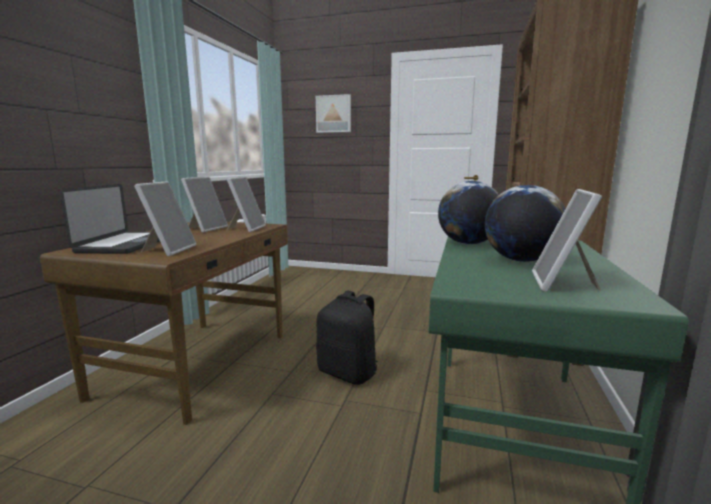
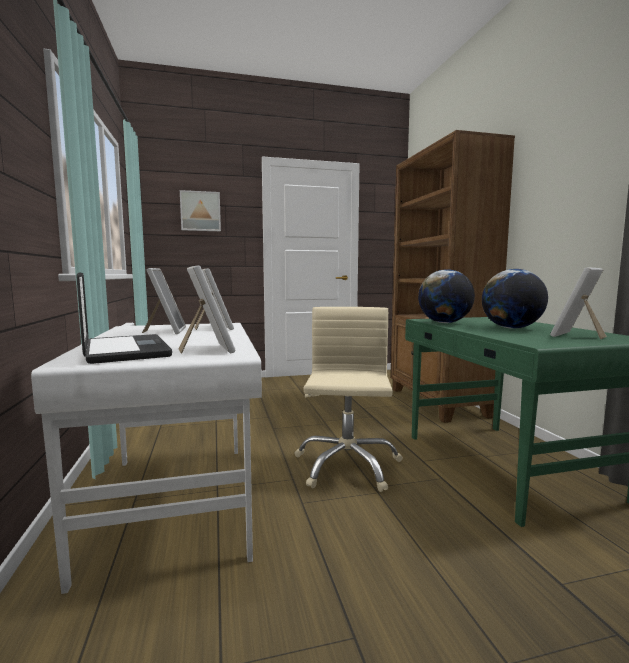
camera: 30 degrees left, 5 degrees down
brown desk [40,222,288,425] -> white desk [31,323,262,594]
black backpack [316,291,378,385] -> beige office chair [295,307,403,492]
picture frame [532,189,602,292] -> picture frame turned 60 degrees clockwise [550,267,607,339]

